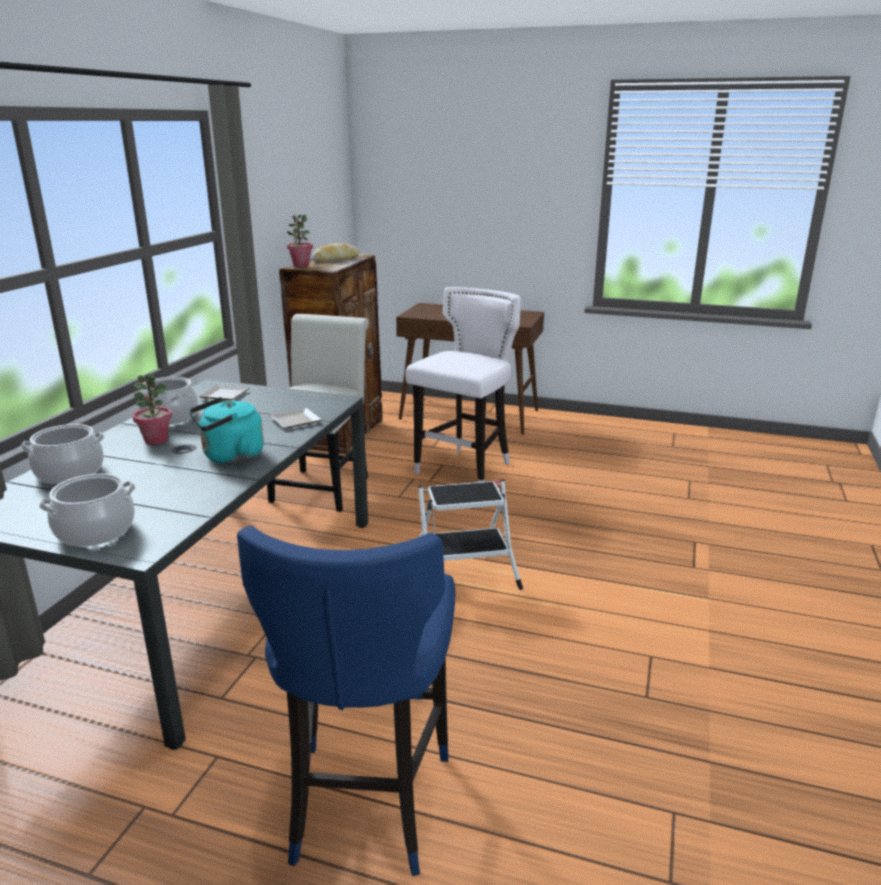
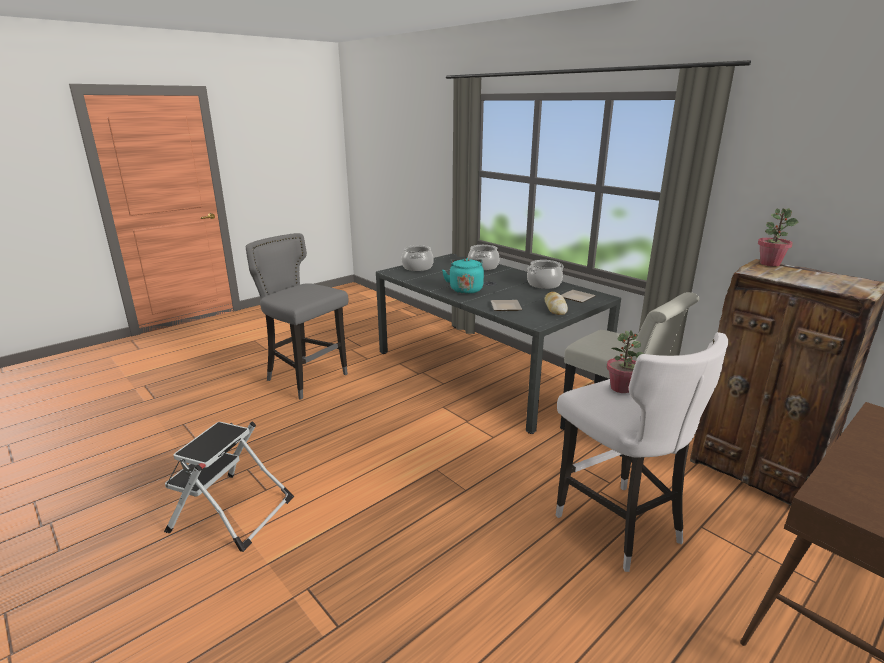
camera: 120 degrees right, 0 degrees up
potted plant [133,373,172,445] -> potted plant moved to [607,330,644,393]
blue stool [237,526,455,876] -> grey stool [246,233,348,400]
bread [312,243,359,262] -> bread moved to [544,292,568,315]
step ladder [418,479,523,590] -> step ladder moved to [164,422,294,552]

